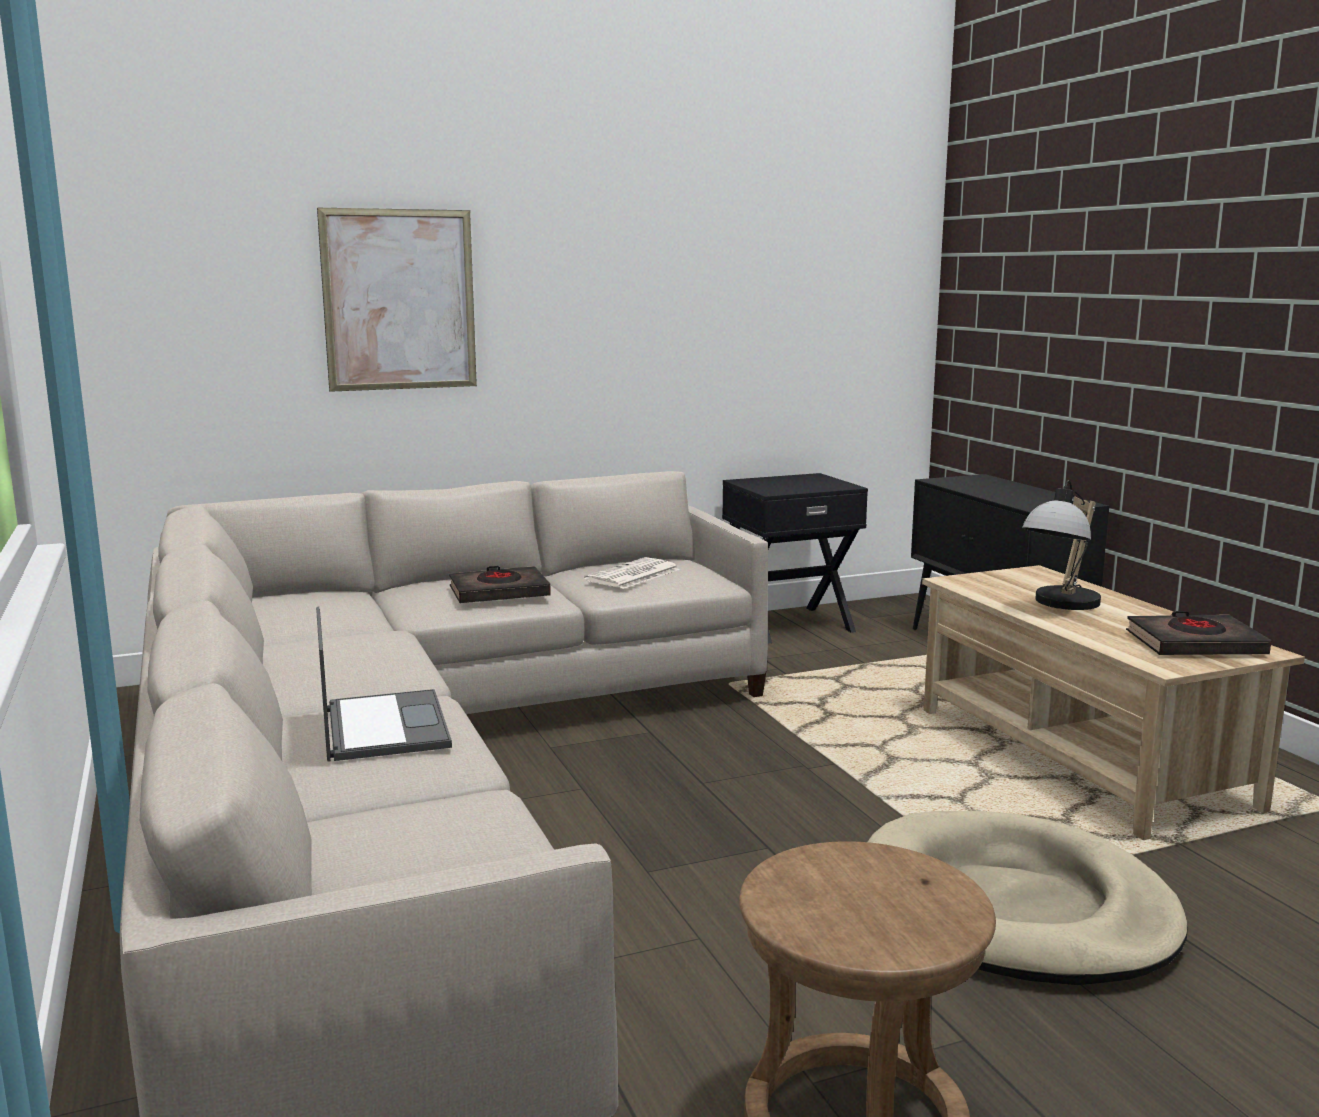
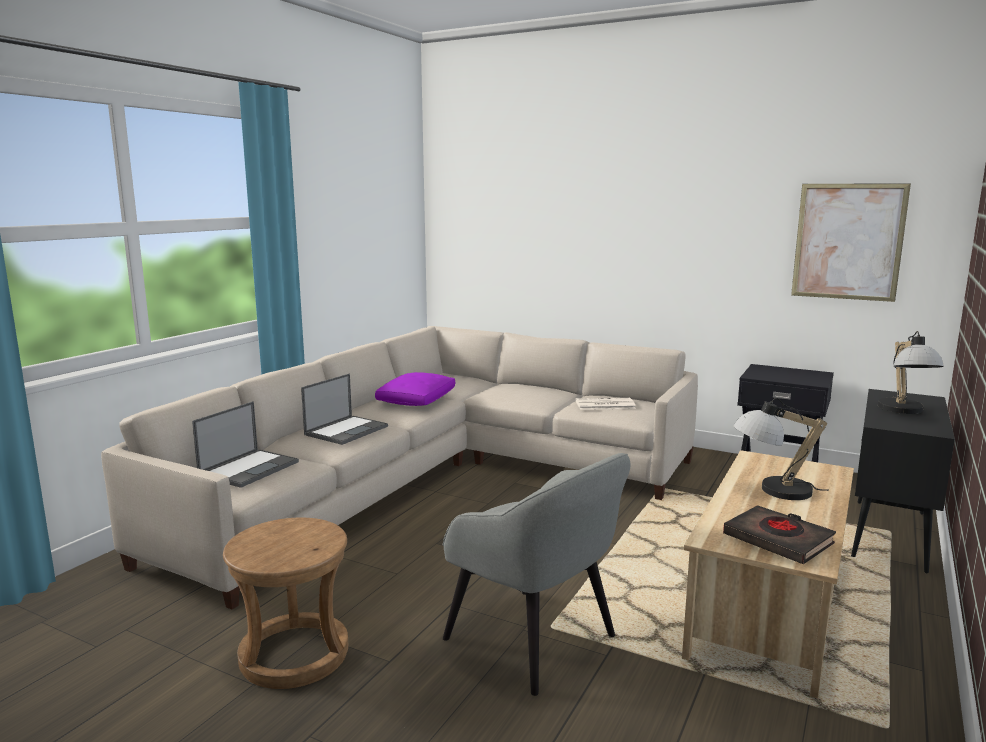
camera: 50 degrees right, 0 degrees up
picture [317,208,477,392] -> picture moved to [791,183,911,302]
black book [449,566,551,603] -> none
beige dog bed [868,811,1188,985] -> grey armchair [443,453,631,696]
none -> laptop [192,401,299,488]
none -> purple pillow [375,372,455,406]
none -> table lamp [878,331,944,414]

